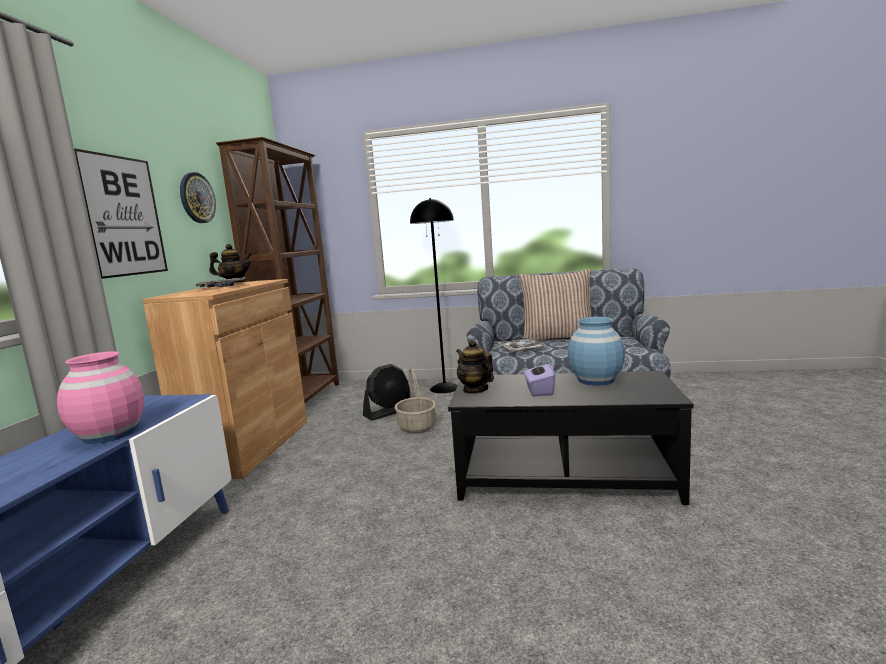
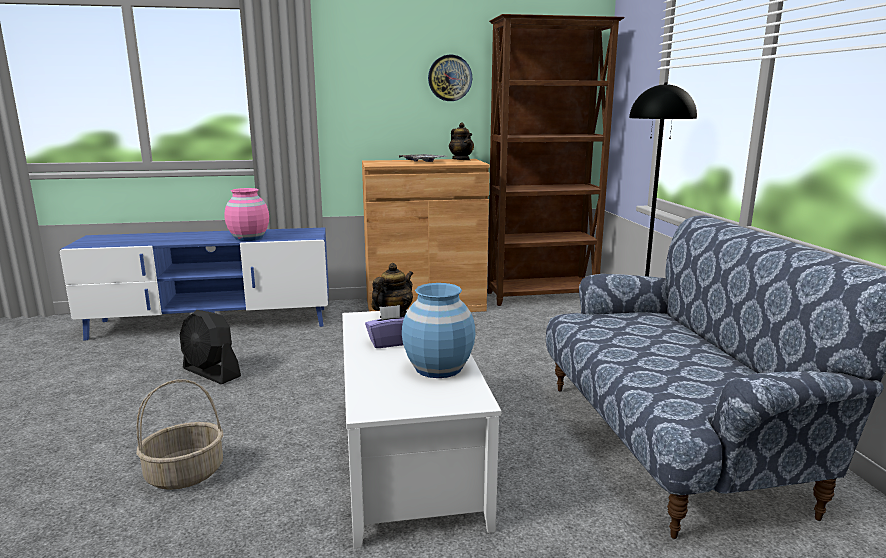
camera: 70 degrees right, 5 degrees up
picture [74,148,168,279] -> none
black fan [363,364,412,421] -> black fan moved to [180,310,241,384]
basket [395,367,436,433] -> basket moved to [136,379,223,490]
black coffee table [448,371,694,505] -> white coffee table [342,309,501,549]
tray [498,338,546,352] -> none
pillow [519,269,592,341] -> none

